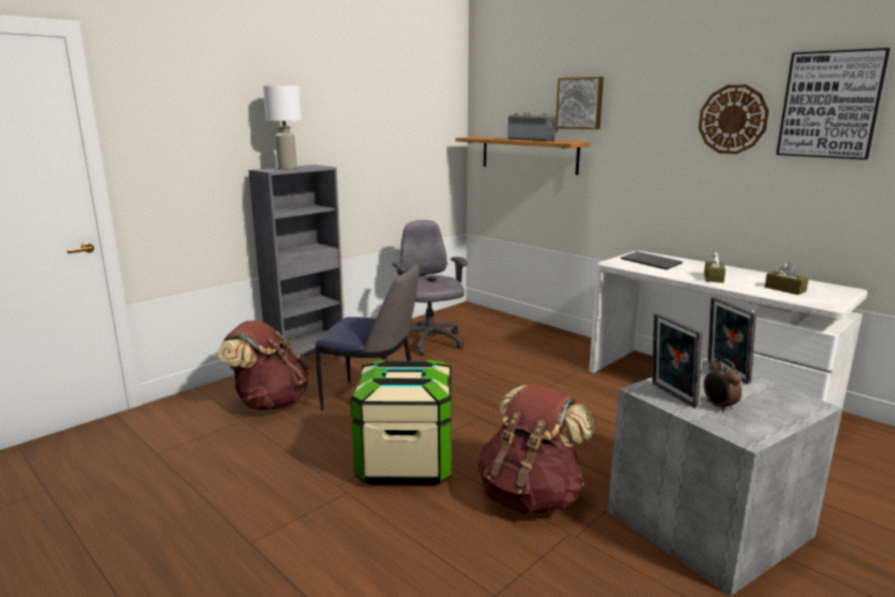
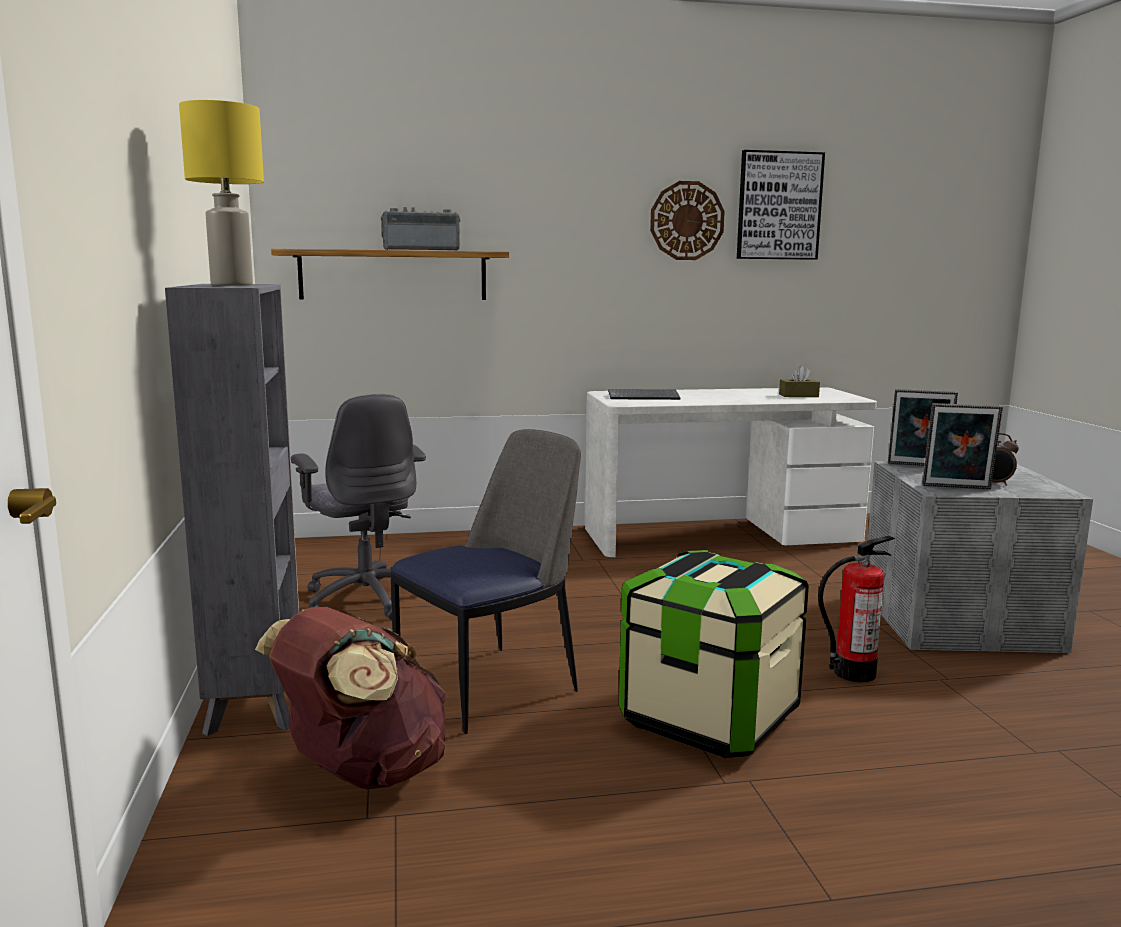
camera: 55 degrees left, 5 degrees down
white table lamp [263,86,301,170] -> yellow table lamp [179,100,264,286]
grey office chair [392,220,468,356] -> grey office chair turned 135 degrees counterclockwise [291,394,426,620]
brown backpack [478,384,596,514] -> fire extinguisher [818,536,895,682]
picture [556,77,604,130] -> none
brown tissue box [704,252,726,283] -> none

